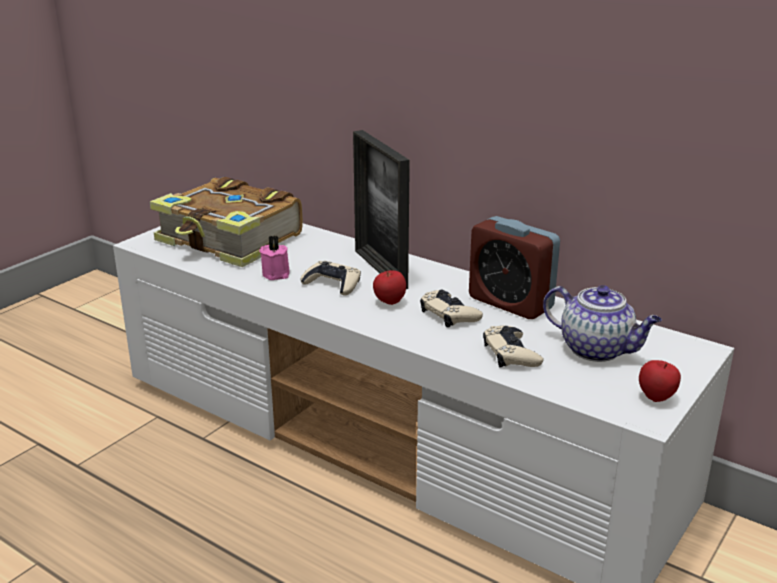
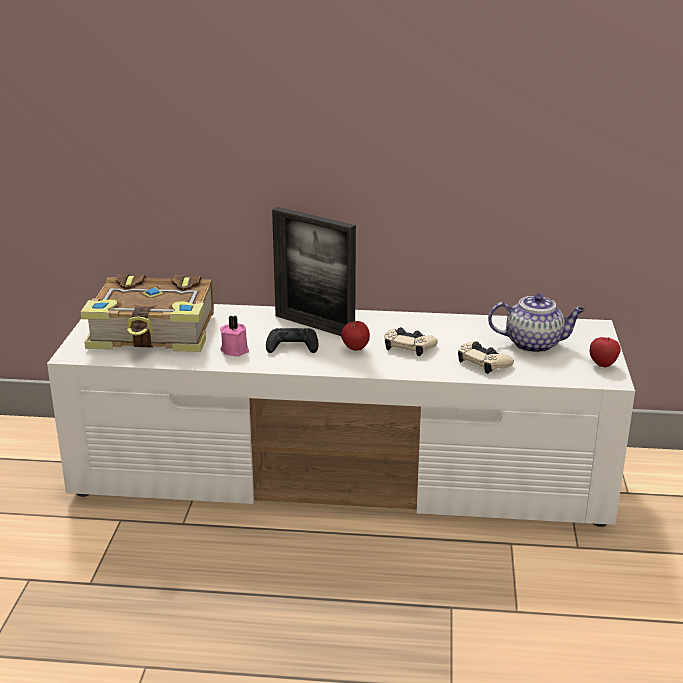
camera: 30 degrees left, 0 degrees up
beige game controller [301,261,361,296] -> black game controller [266,328,319,353]
alarm clock [469,216,560,319] -> none

